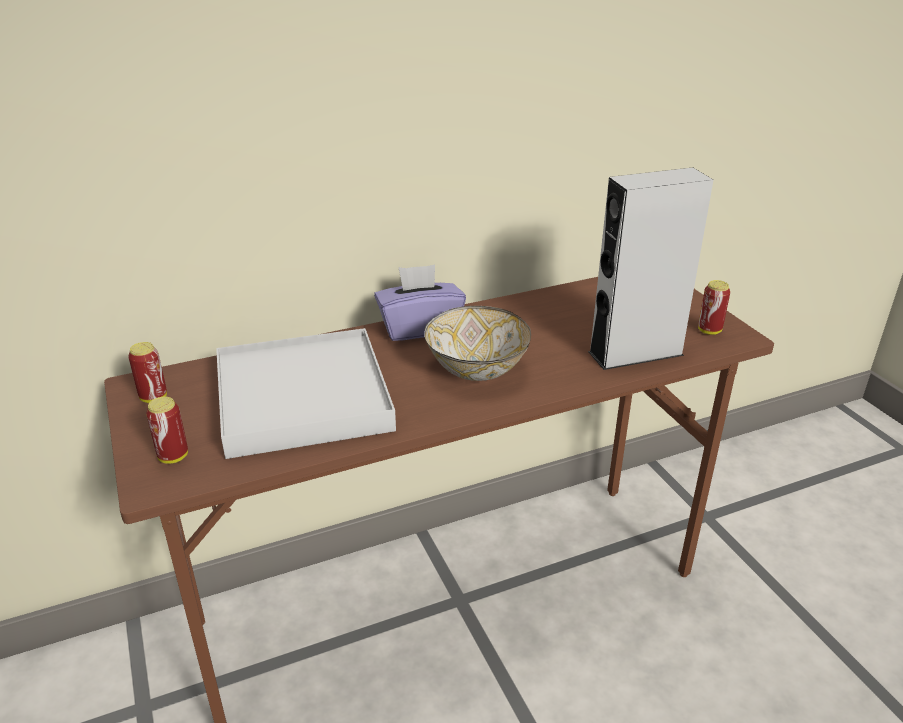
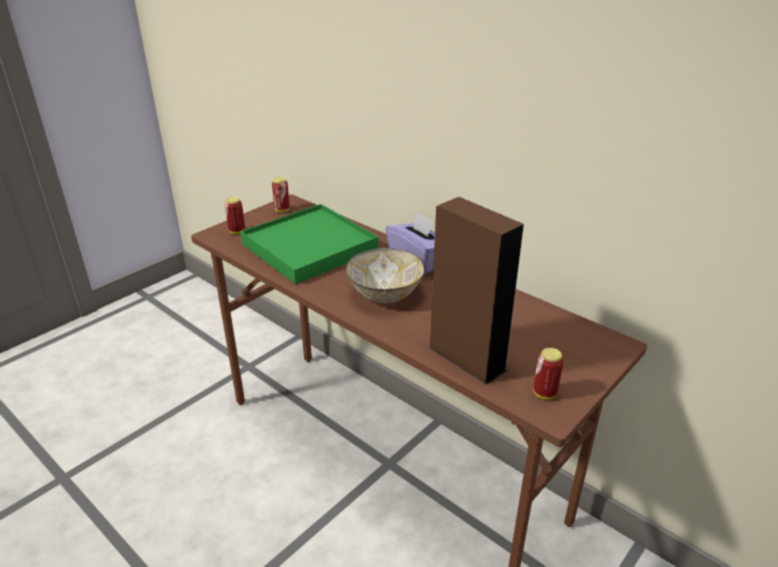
camera: 65 degrees right, 0 degrees up
white tray [216,328,396,459] -> green tray [240,204,378,284]
grey speaker [588,167,713,370] -> brown speaker [429,197,524,385]

